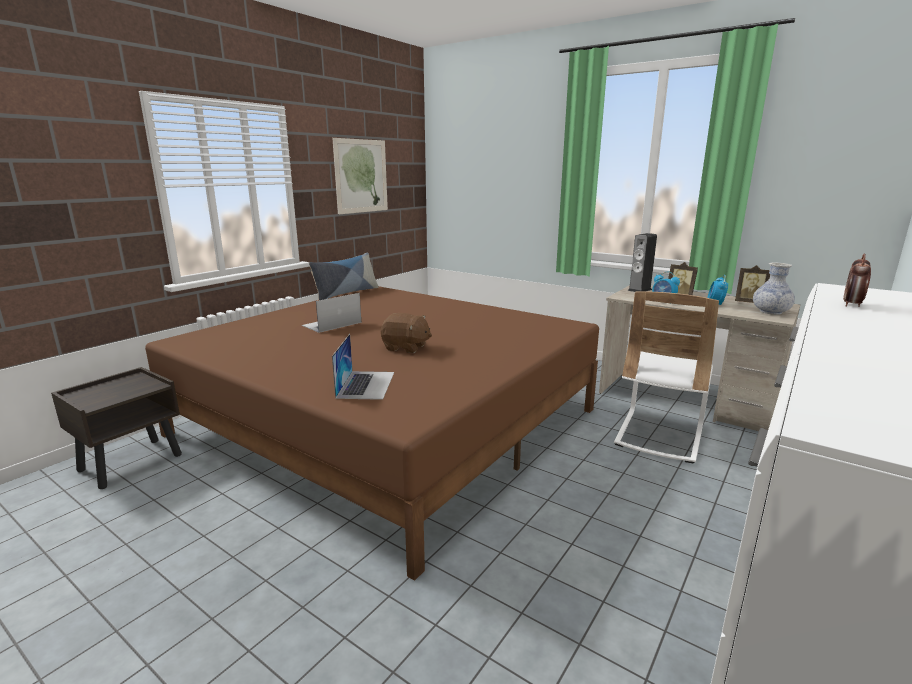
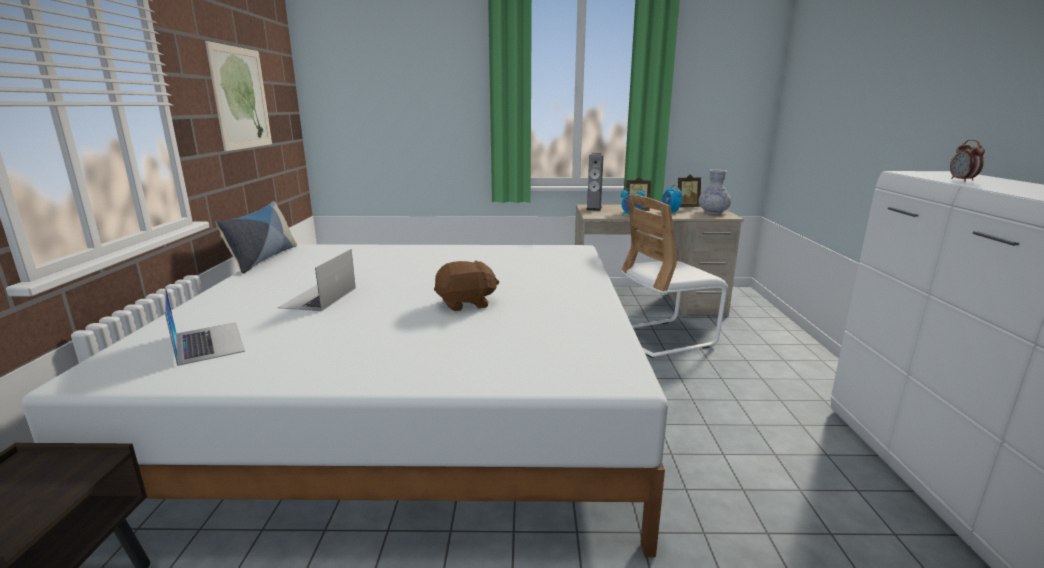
camera: 35 degrees left, 0 degrees up
brown bed [145,286,599,581] -> white bed [22,244,668,557]
laptop [332,334,394,400] -> laptop moved to [165,286,245,366]
white chair [614,291,719,464] -> white chair turned 75 degrees clockwise [622,195,728,358]

